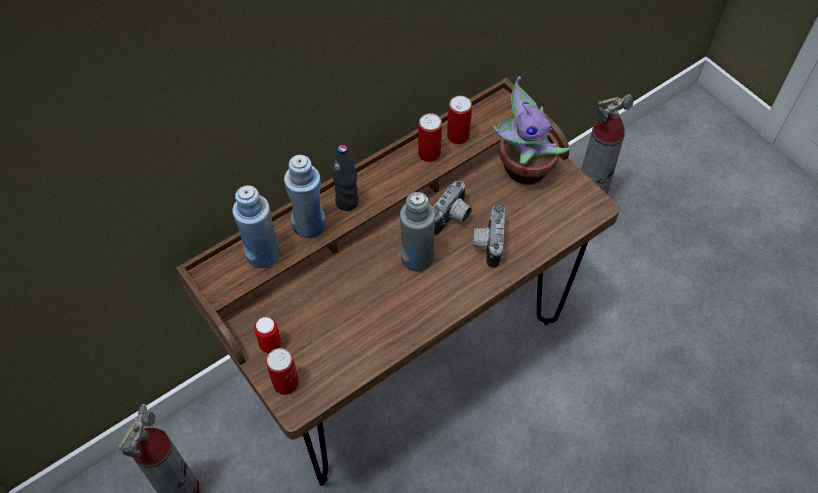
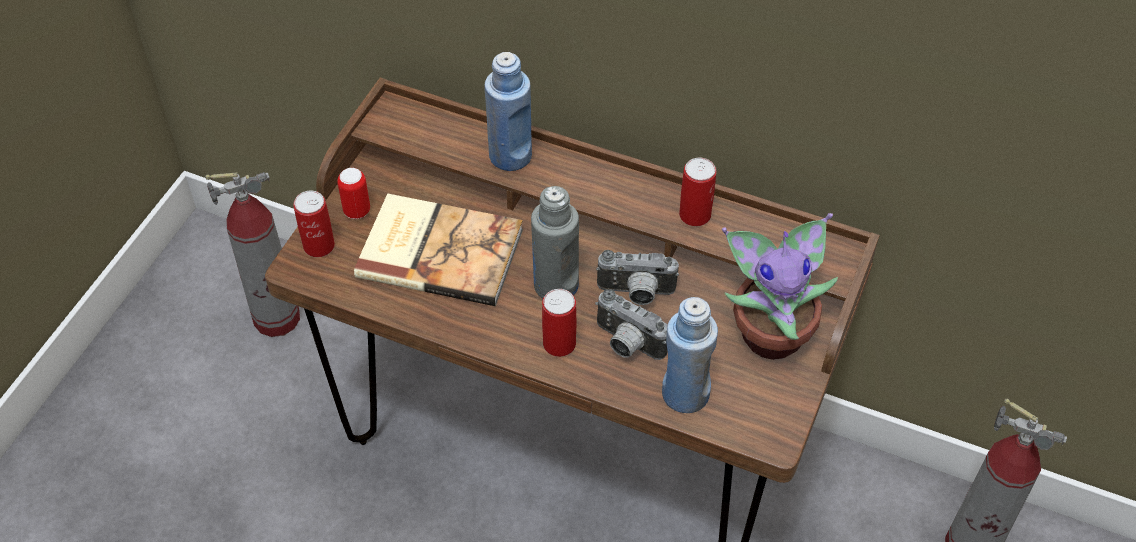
camera: 60 degrees right, 5 degrees down
blue bottle [232,185,280,268] -> blue bottle moved to [662,297,718,413]
black bottle [332,145,359,211] -> none
can [447,96,472,144] -> can moved to [542,289,576,357]
camera [472,204,505,268] -> camera turned 120 degrees counterclockwise [595,289,668,360]
none -> book [354,193,523,306]

